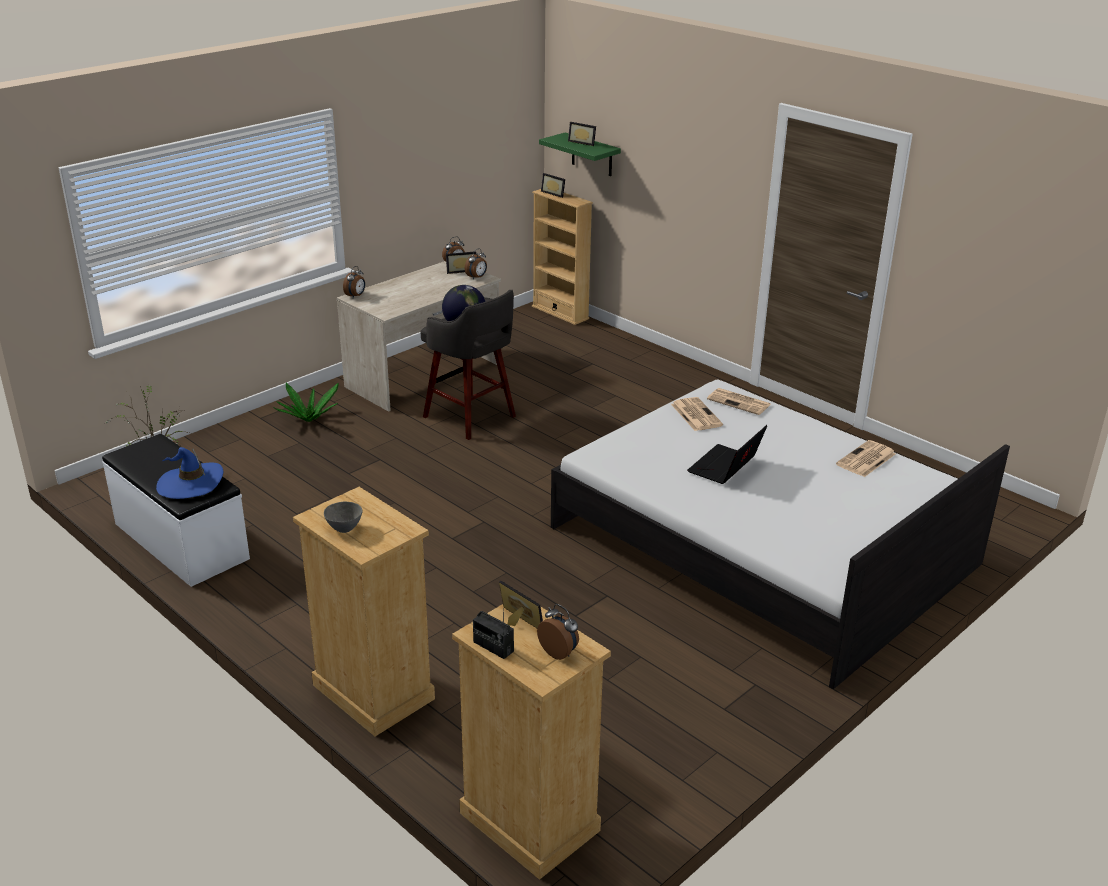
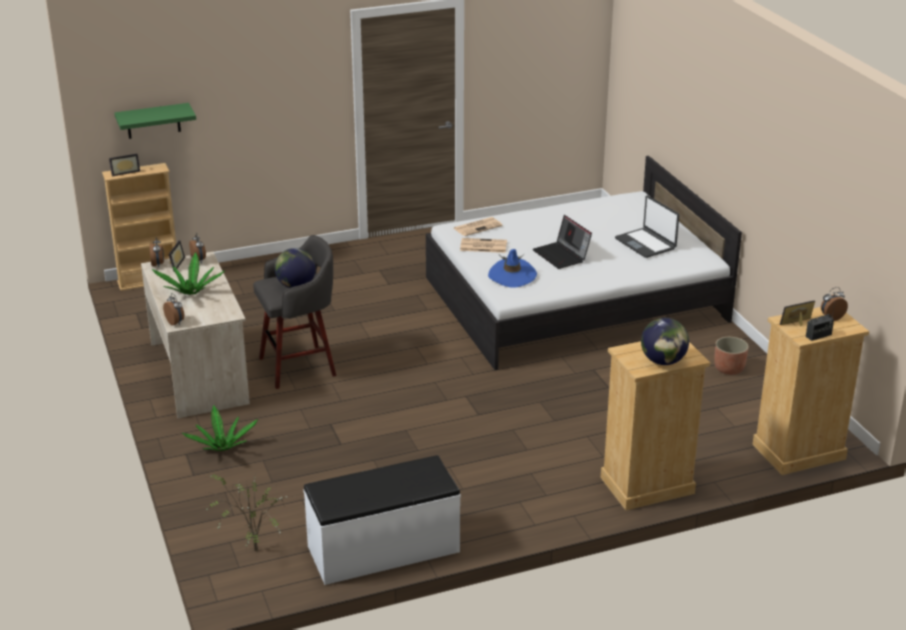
camera: 65 degrees left, 0 degrees up
blue hat [156,447,223,499] -> blue hat moved to [488,249,537,288]
grey bowl [324,502,362,533] -> globe [641,318,689,365]
picture frame [568,122,596,146] -> none
newspaper [836,440,896,477] -> none
none -> potted plant [152,252,225,295]
none -> laptop [615,195,679,258]
none -> planter [714,337,749,375]

